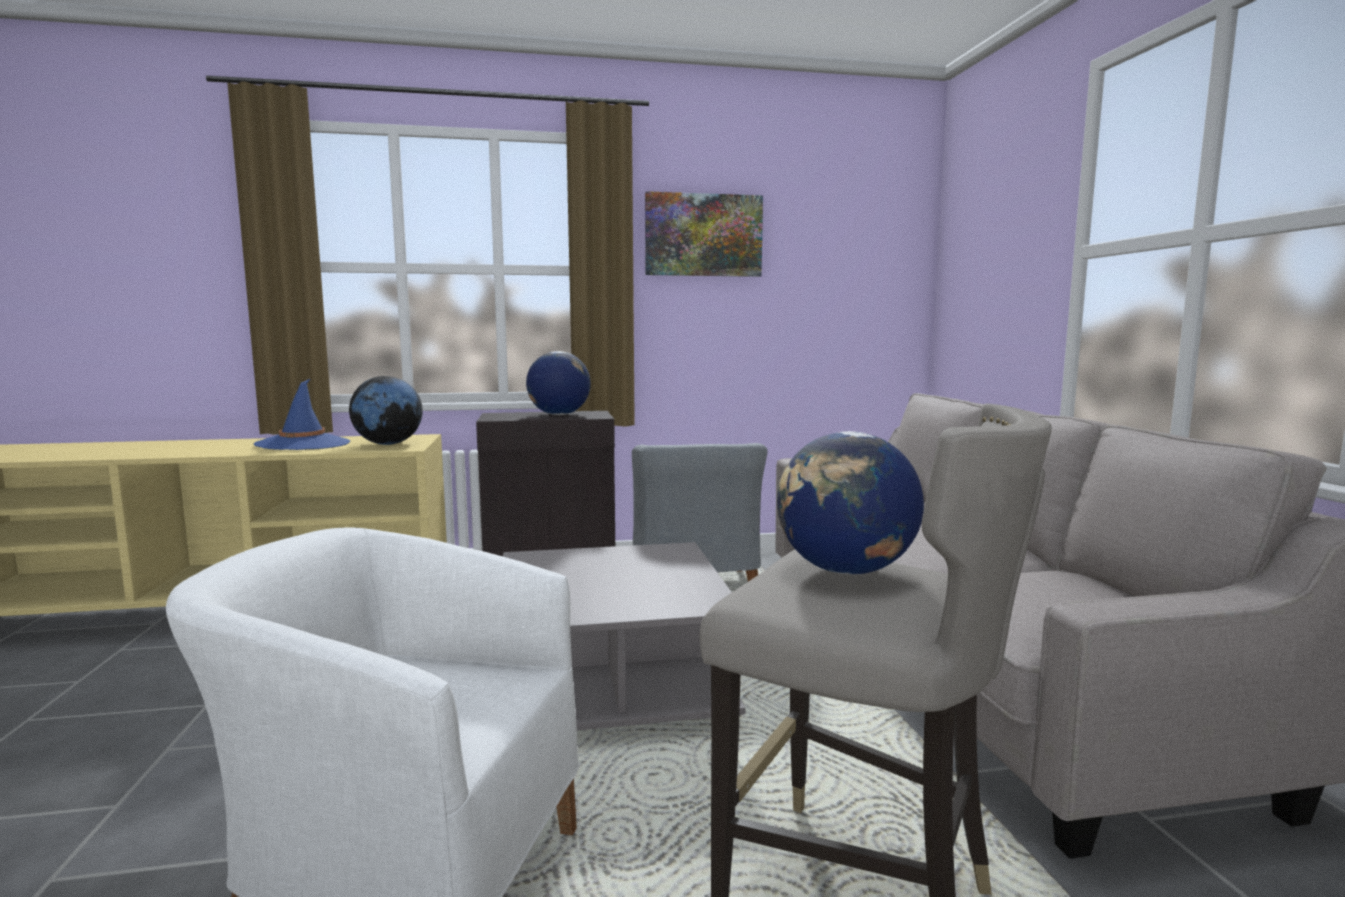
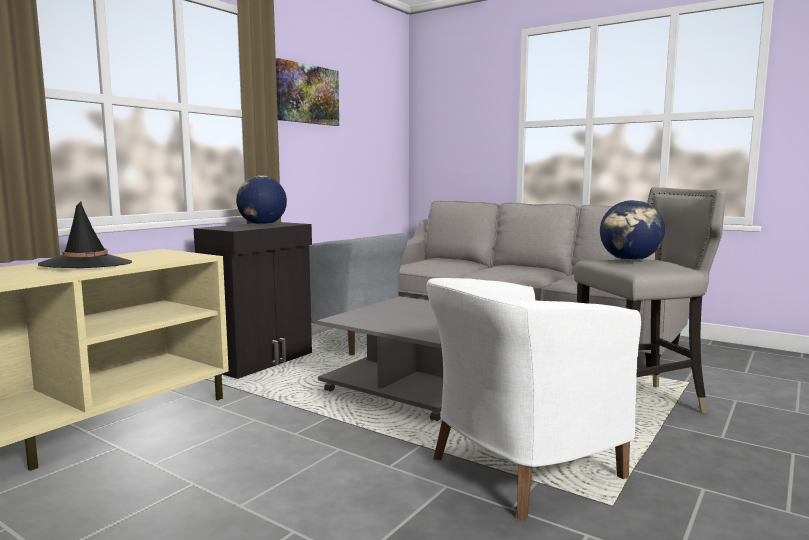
camera: 45 degrees left, 0 degrees up
blue hat [254,379,350,450] -> black hat [38,202,132,268]
globe [349,376,423,445] -> none

